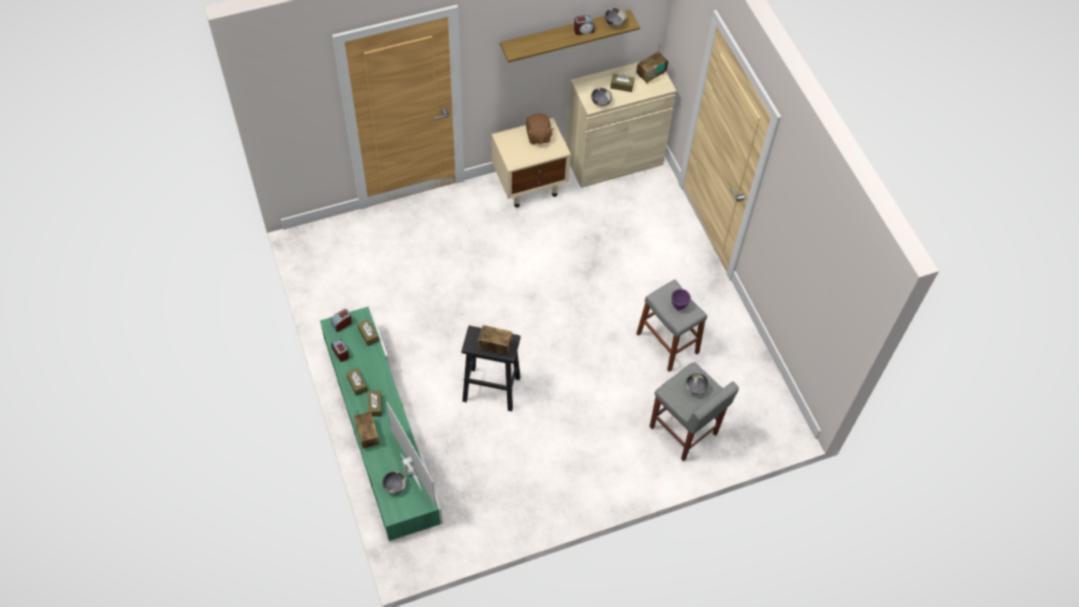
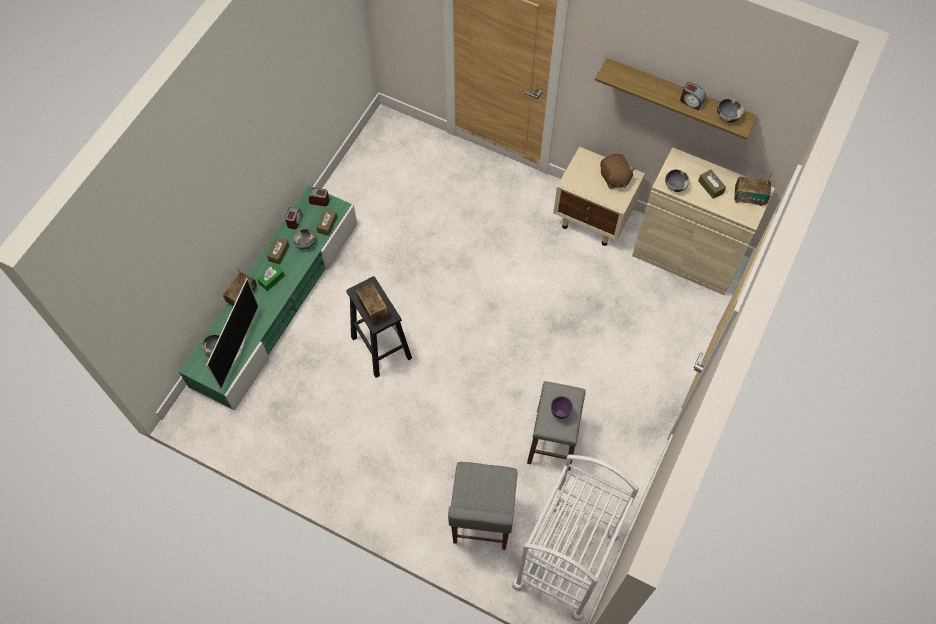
camera: 50 degrees right, 5 degrees up
brown tissue box [368,390,382,417] -> green tissue box [257,264,285,291]
brown plush toy [526,114,554,144] -> brown plush toy turned 60 degrees counterclockwise [600,154,635,189]
bowl [685,373,709,395] -> bowl moved to [293,229,316,249]
none -> white cart [512,454,639,621]

